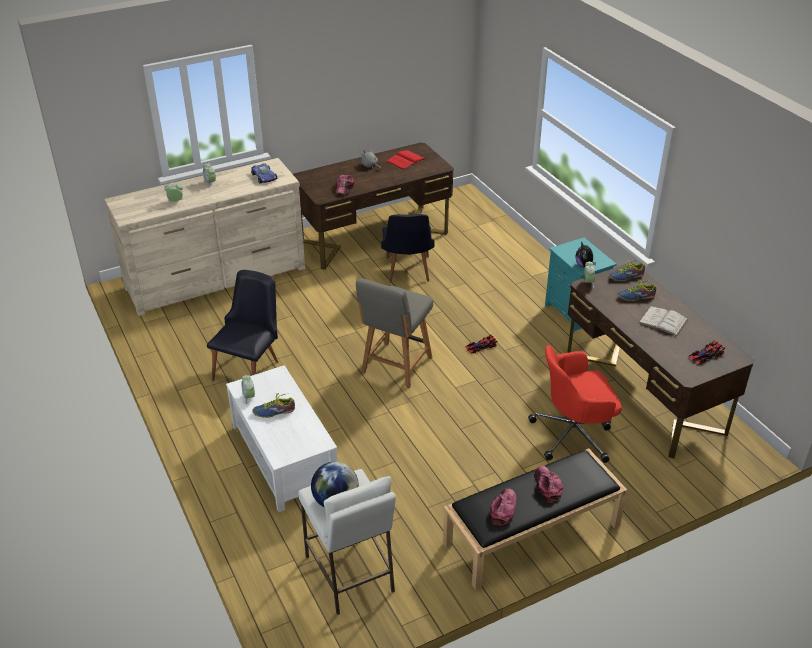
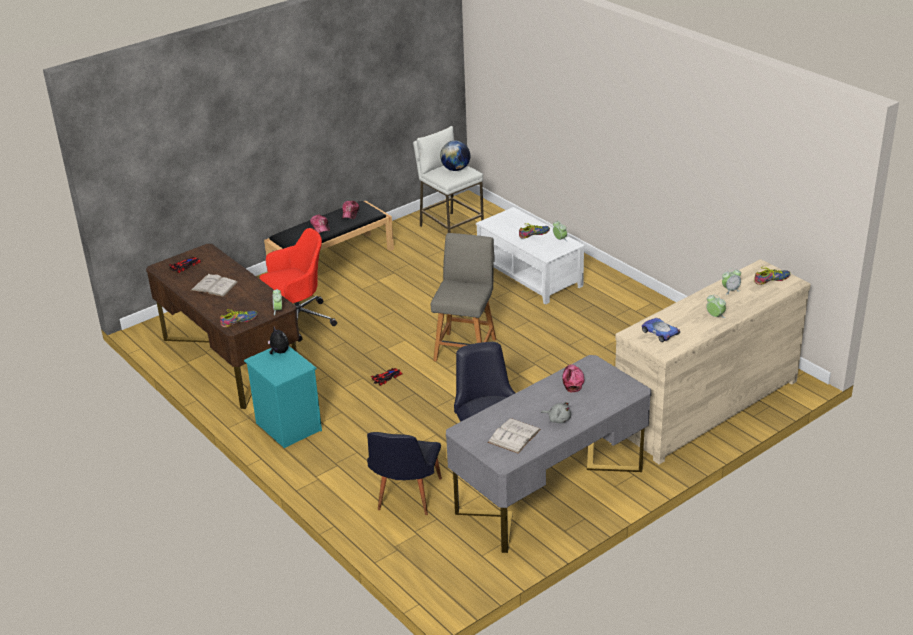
camera: 170 degrees right, 5 degrees down
black chair [207,270,278,381] -> black chair moved to [367,432,442,515]
brown desk [293,143,454,270] -> grey desk [446,355,651,553]
red book [386,150,426,170] -> white book [488,418,541,454]
shoe [617,280,656,301] -> shoe moved to [754,266,790,285]

